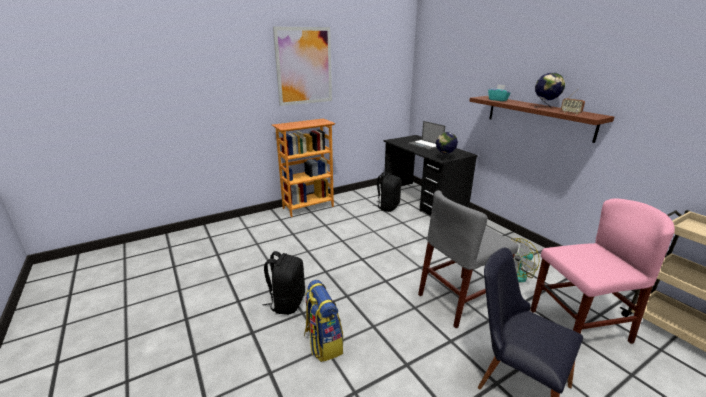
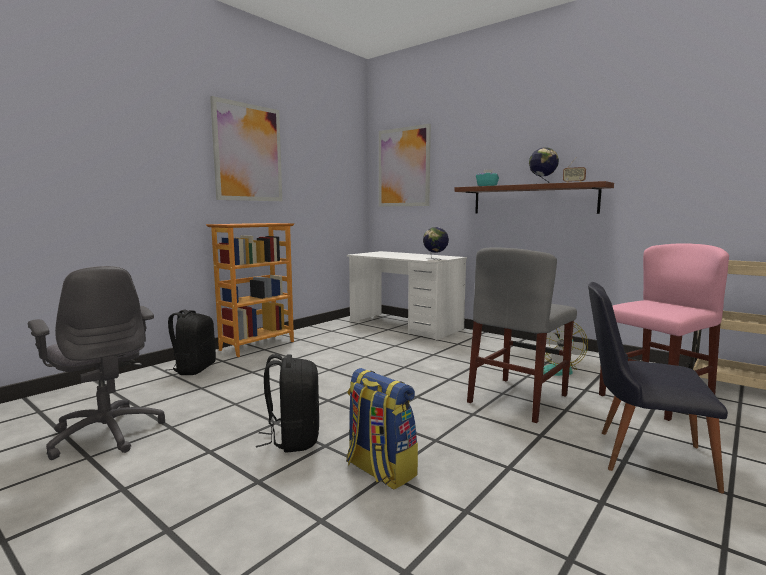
camera: 20 degrees left, 15 degrees down
black backpack [373,172,401,212] -> black backpack moved to [165,310,216,375]
black desk [384,135,478,216] -> white desk [347,251,467,340]
laptop [408,121,445,150] -> none
none -> grey office chair [28,266,165,460]
none -> picture [379,124,431,206]

